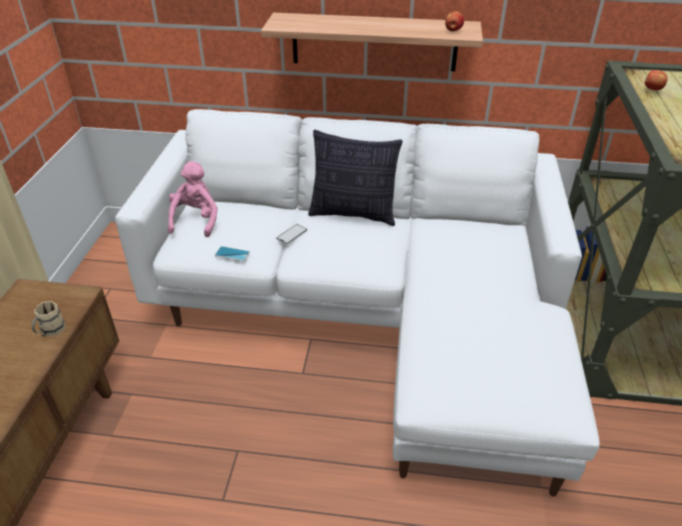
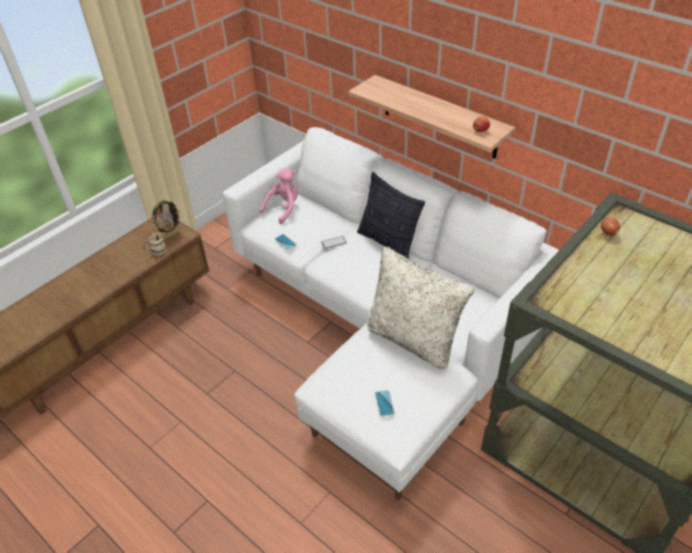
camera: 35 degrees right, 5 degrees up
none -> picture frame [152,200,181,240]
none -> beige pillow [366,246,475,370]
none -> phone [375,390,395,417]

